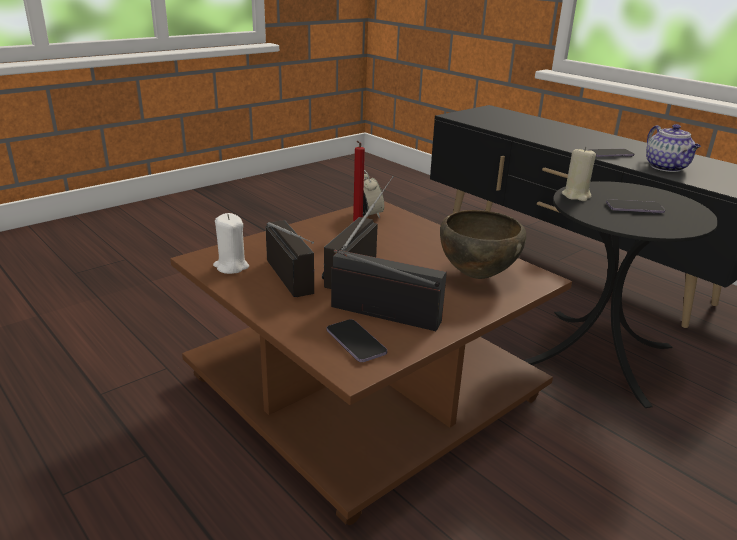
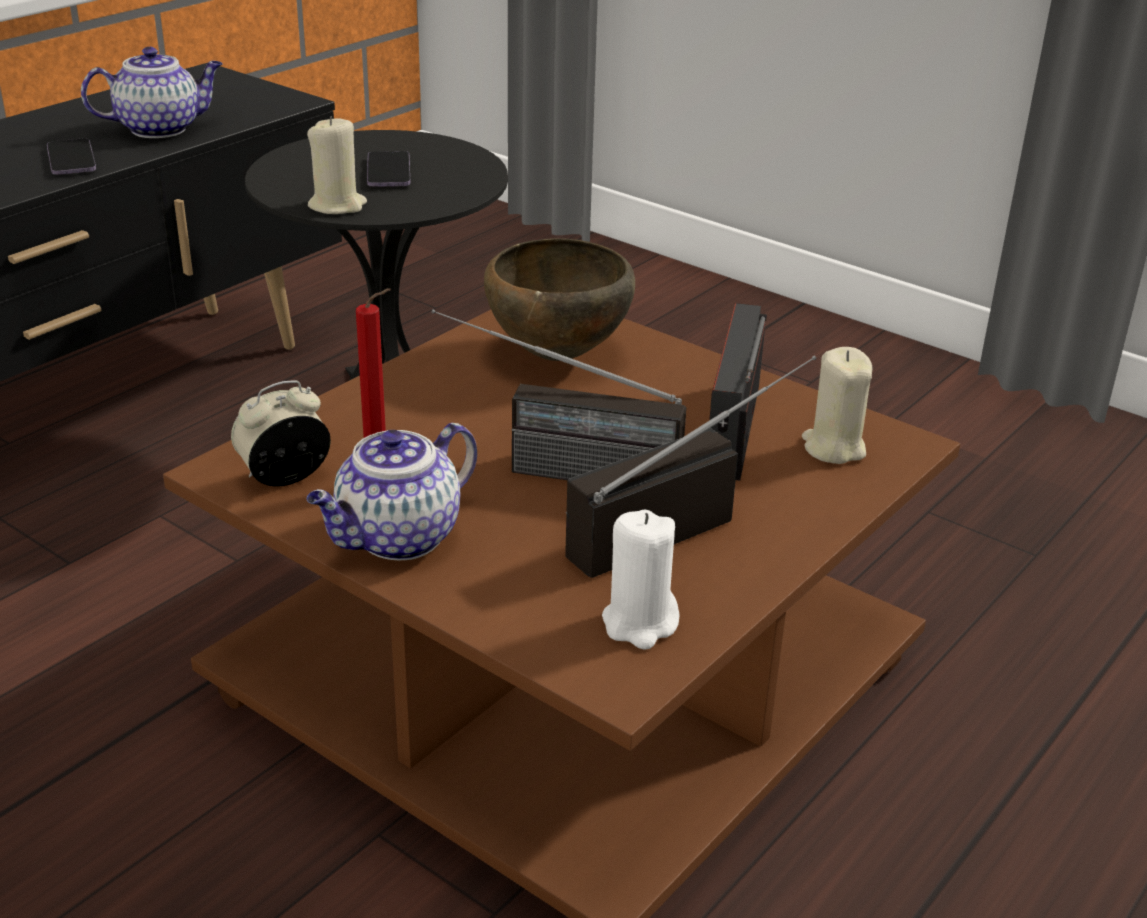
camera: 100 degrees left, 5 degrees up
phone [327,319,387,362] -> beige candle [802,347,872,464]
none -> teapot [307,423,477,560]

